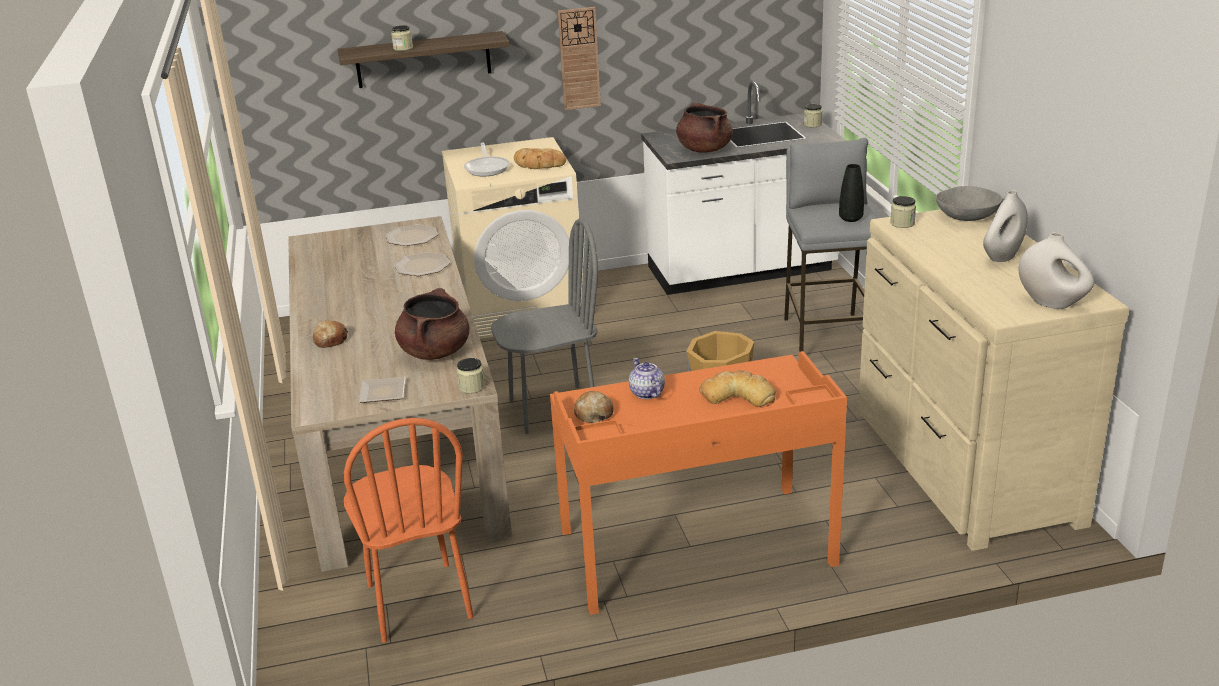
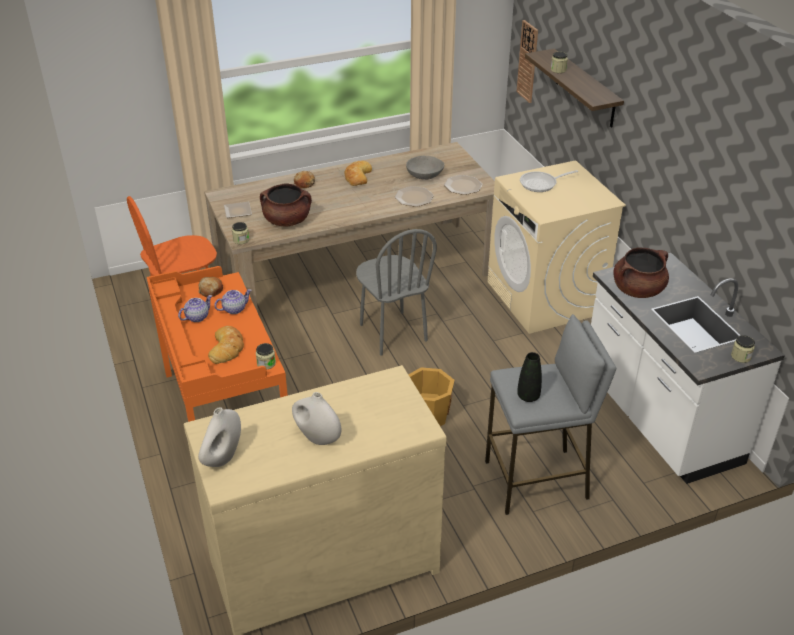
camera: 80 degrees right, 10 degrees up
bread [514,148,566,169] -> bread moved to [344,161,372,186]
wall clock [558,7,601,110] -> wall clock moved to [516,20,538,103]
jar [890,196,916,228] -> jar moved to [256,343,276,369]
grey bowl [936,186,1002,221] -> grey bowl moved to [406,156,444,180]
none -> teapot [178,295,212,322]

